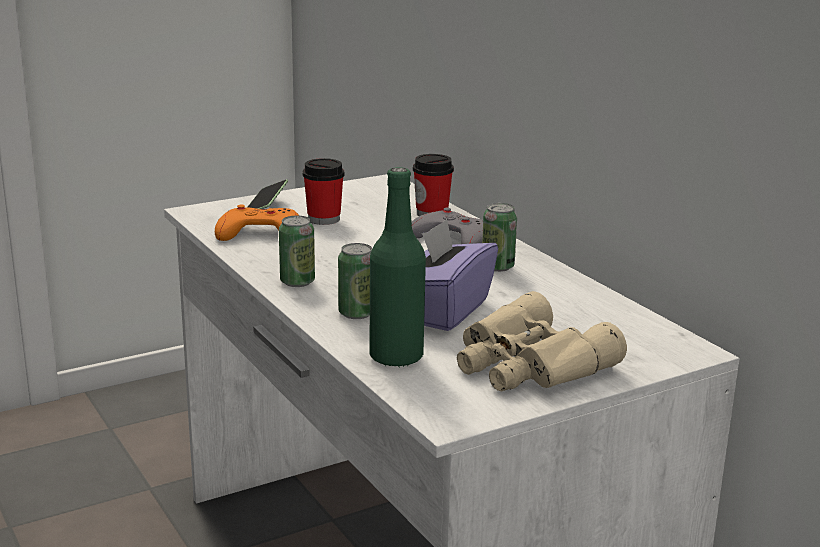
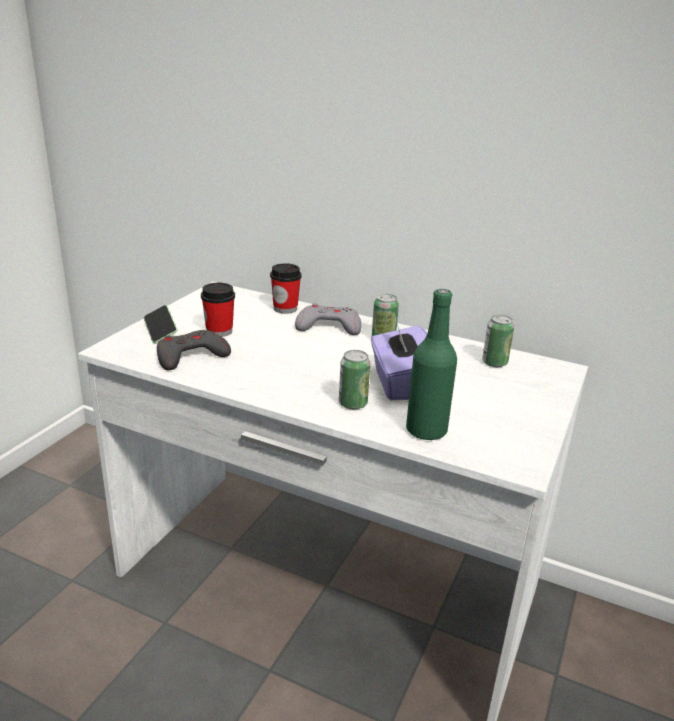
camera: 35 degrees left, 5 degrees up
orange game controller [215,204,299,241] -> grey game controller [157,330,231,371]
can [279,216,315,287] -> can moved to [482,315,514,367]
beige binoculars [457,291,627,391] -> none

